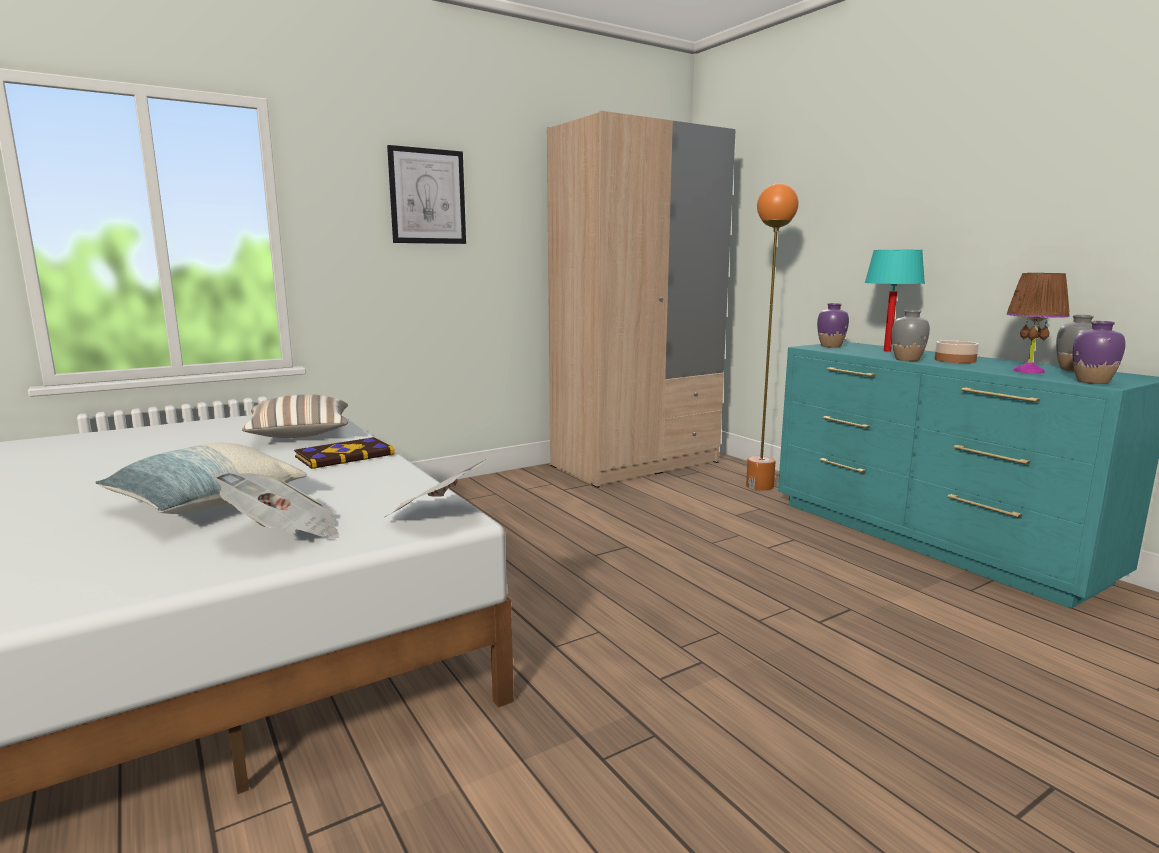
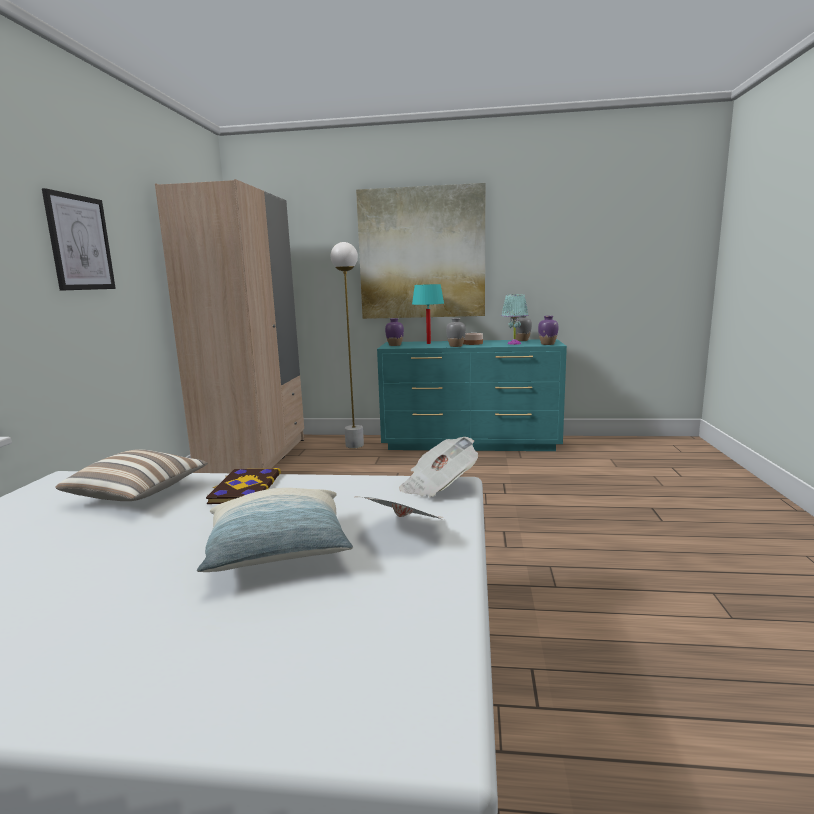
camera: 50 degrees left, 0 degrees up
orange floor lamp [746,183,799,491] -> white floor lamp [331,242,364,448]
brown table lamp [1007,273,1070,374] -> turquoise table lamp [501,294,528,345]
none -> picture [356,183,485,319]

